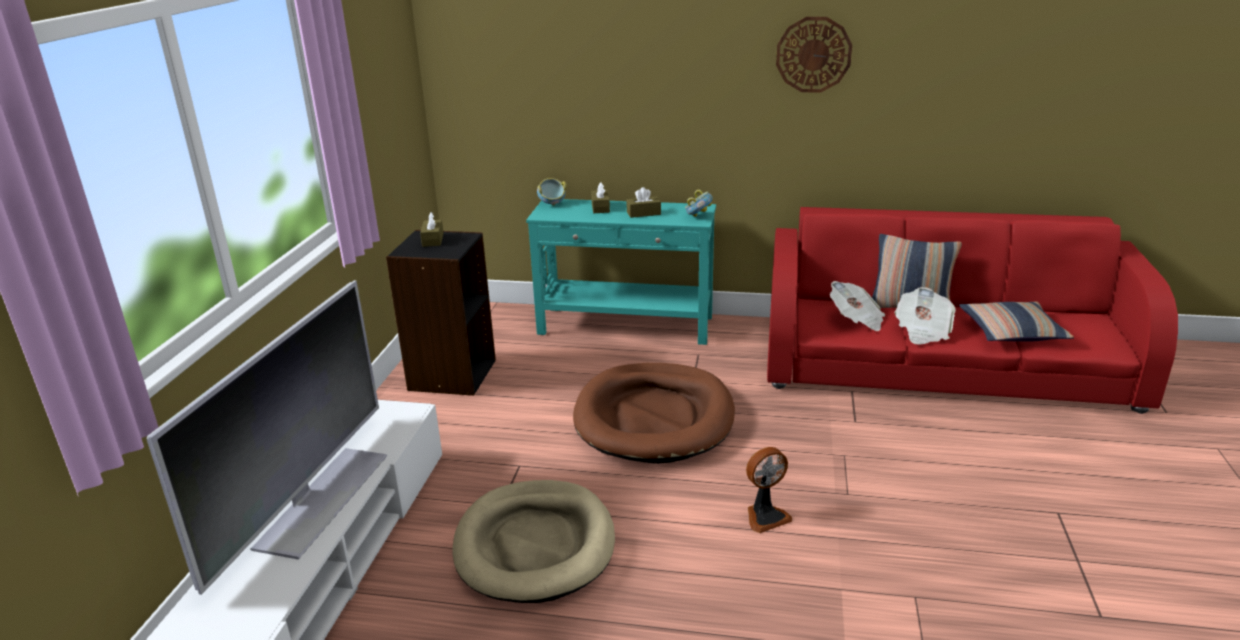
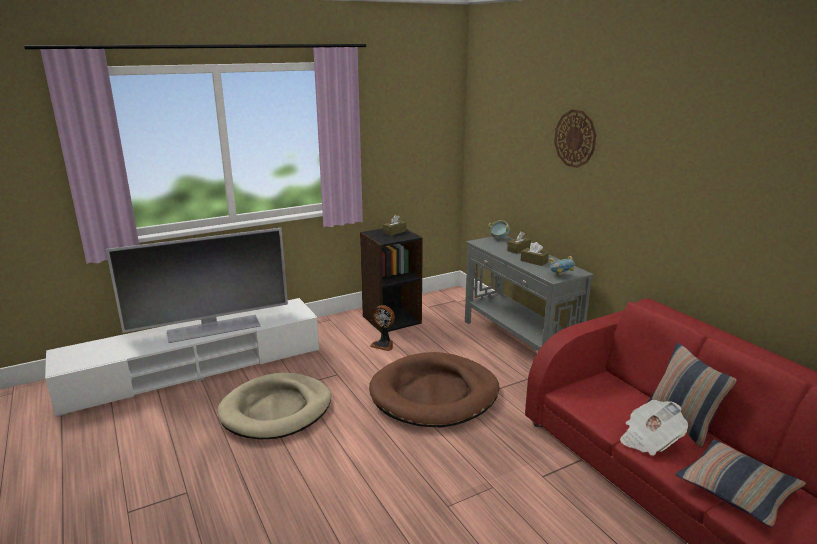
camera: 50 degrees right, 5 degrees down
turquoise console table [526,199,716,345] -> grey console table [465,236,594,351]
fan [746,447,792,533] -> fan moved to [370,305,395,351]
wall clock [776,17,852,93] -> wall clock moved to [554,109,596,168]
newspaper [830,281,885,331] -> none

